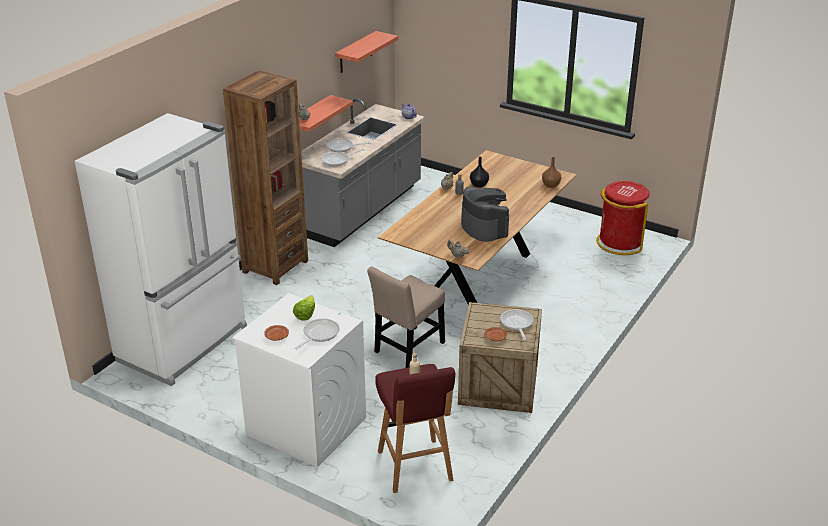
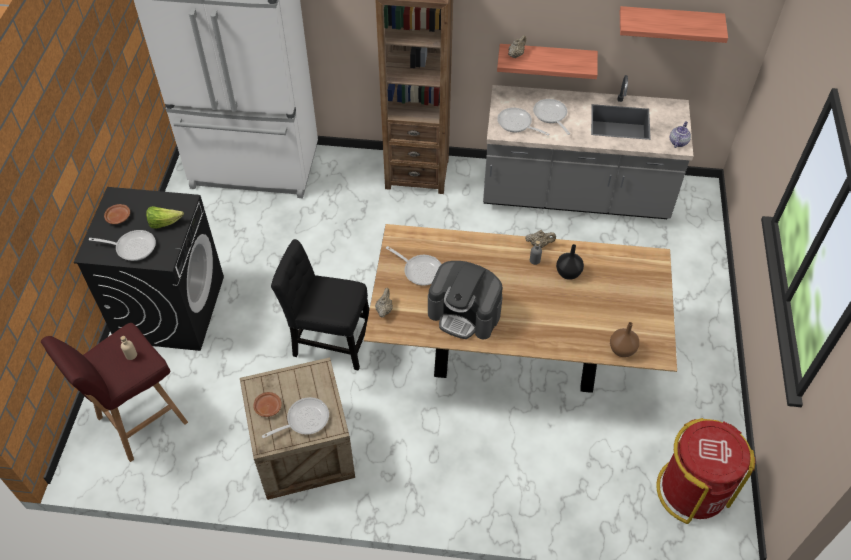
camera: 65 degrees right, 20 degrees up
white washing machine [232,293,366,467] -> black washing machine [74,187,224,351]
beige chair [367,267,445,368] -> black chair [271,239,369,370]
coffee machine [461,186,509,242] -> coffee machine turned 75 degrees clockwise [428,261,502,339]
none -> frying pan [386,246,441,286]

